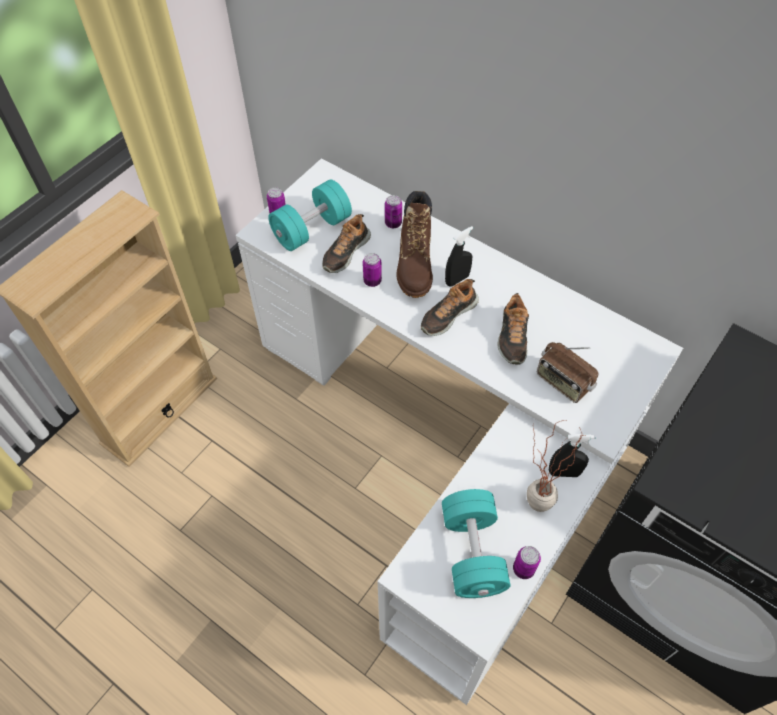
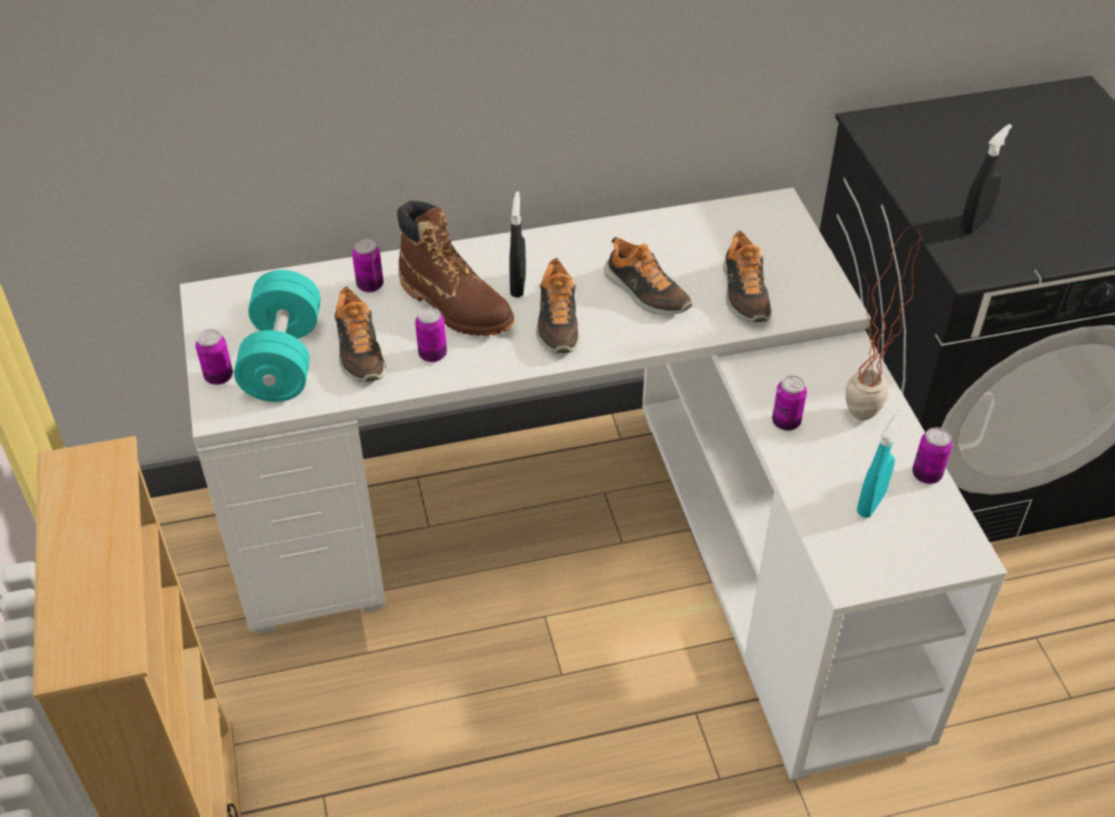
camera: 50 degrees left, 10 degrees down
turquoise dumbbell [442,489,510,598] -> turquoise spray bottle [857,410,903,518]
radio [537,342,599,403] -> shoe [723,230,772,322]
black spray bottle [549,434,595,477] -> black spray bottle moved to [960,124,1012,233]
none -> can [772,375,807,431]

